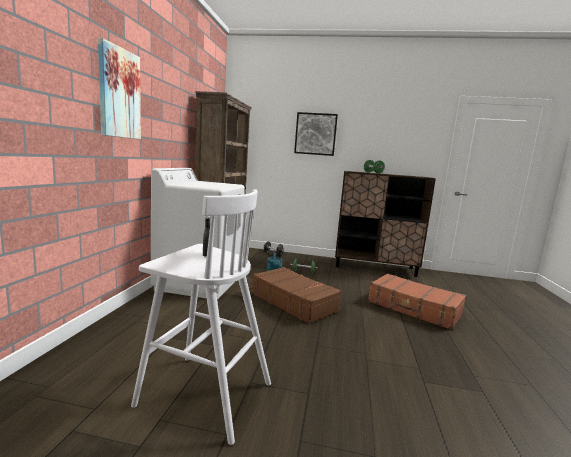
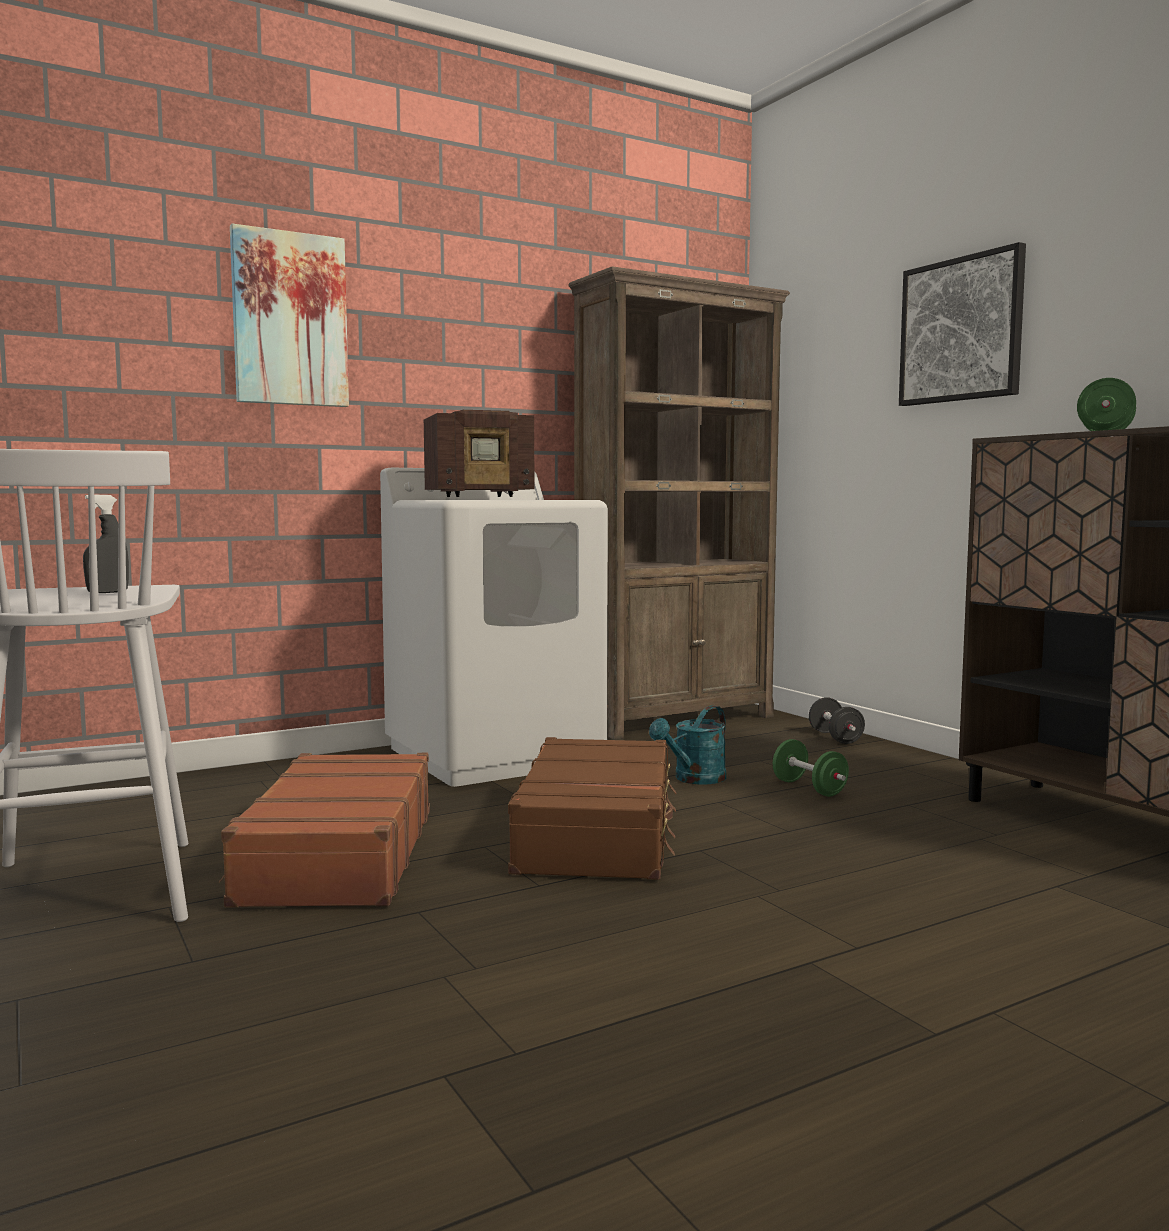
camera: 50 degrees right, 5 degrees down
brown suitcase [368,273,466,330] -> brown suitcase moved to [219,753,430,908]
none -> radio [424,410,535,497]

